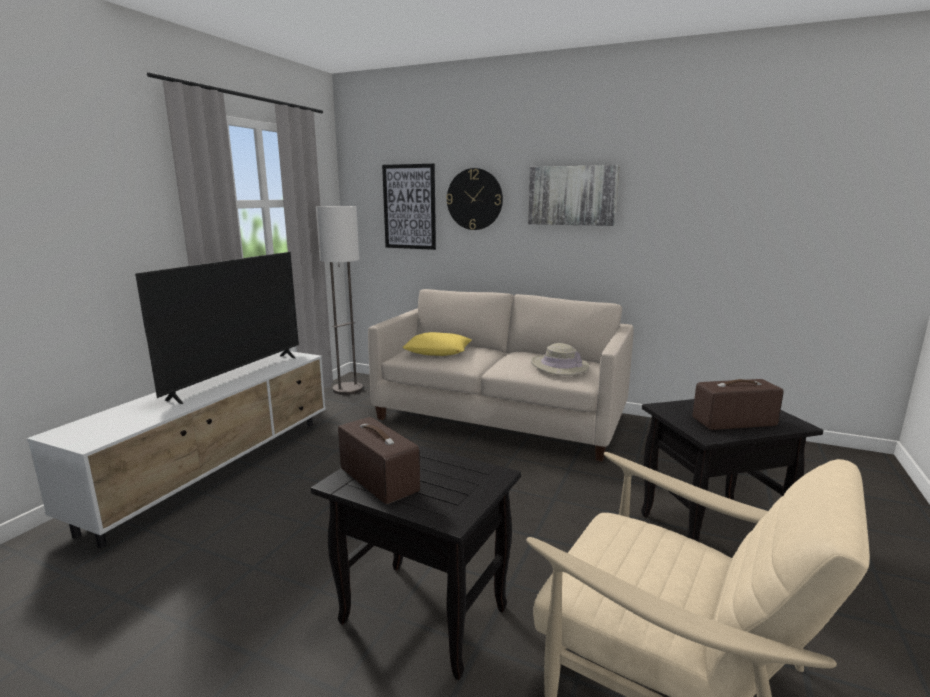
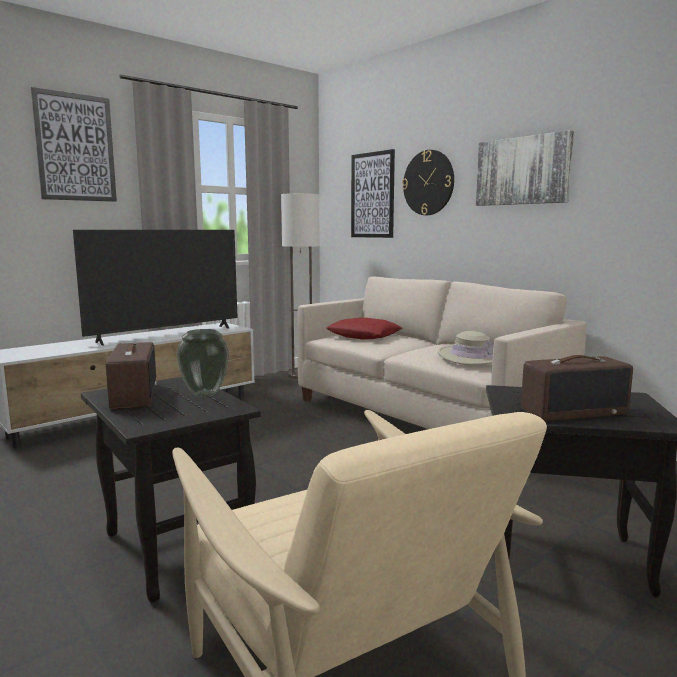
camera: 25 degrees right, 5 degrees down
yellow pillow [402,332,472,356] -> red pillow [326,317,403,339]
radio [693,379,784,430] -> radio turned 150 degrees clockwise [521,355,633,421]
none -> picture [31,87,117,202]
none -> vase [176,329,229,397]

